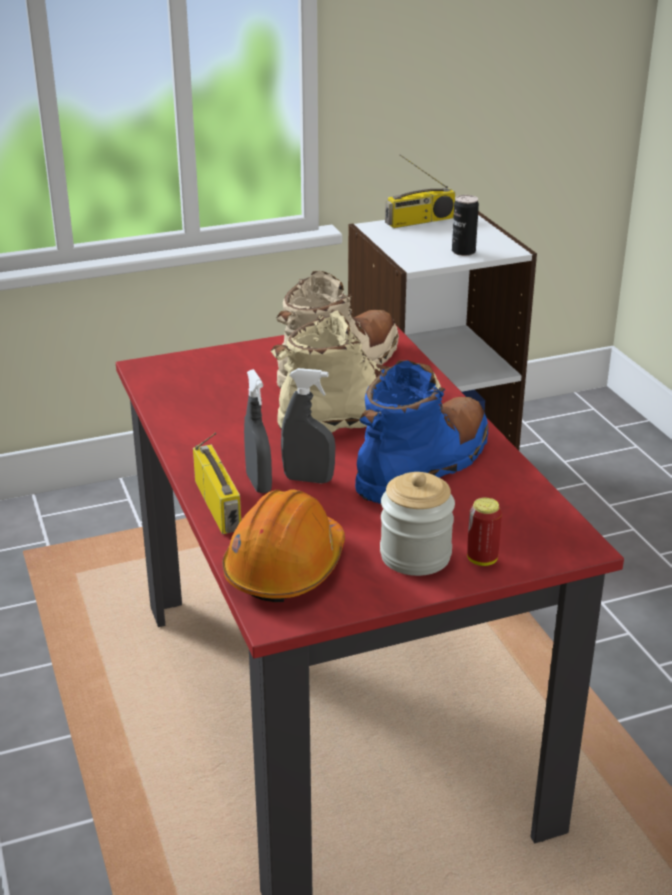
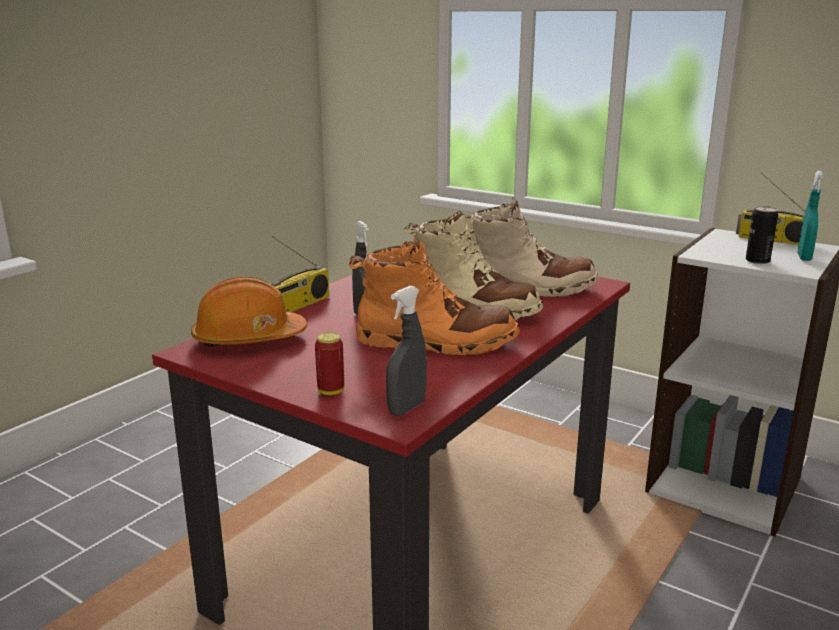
camera: 55 degrees right, 10 degrees down
grey spray bottle [244,369,272,493] -> grey spray bottle moved to [386,286,427,416]
blue boot [355,360,489,503] -> orange boot [349,235,520,355]
jar [380,472,455,576] -> none
none -> turquoise spray bottle [798,171,823,261]

